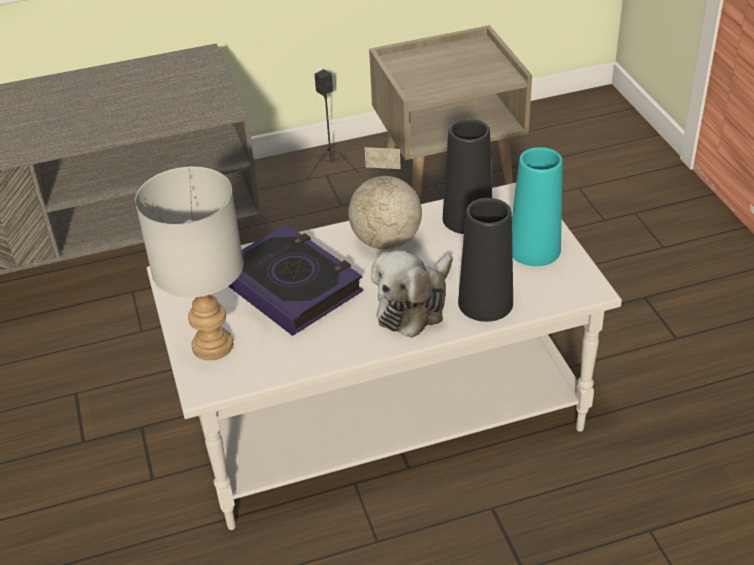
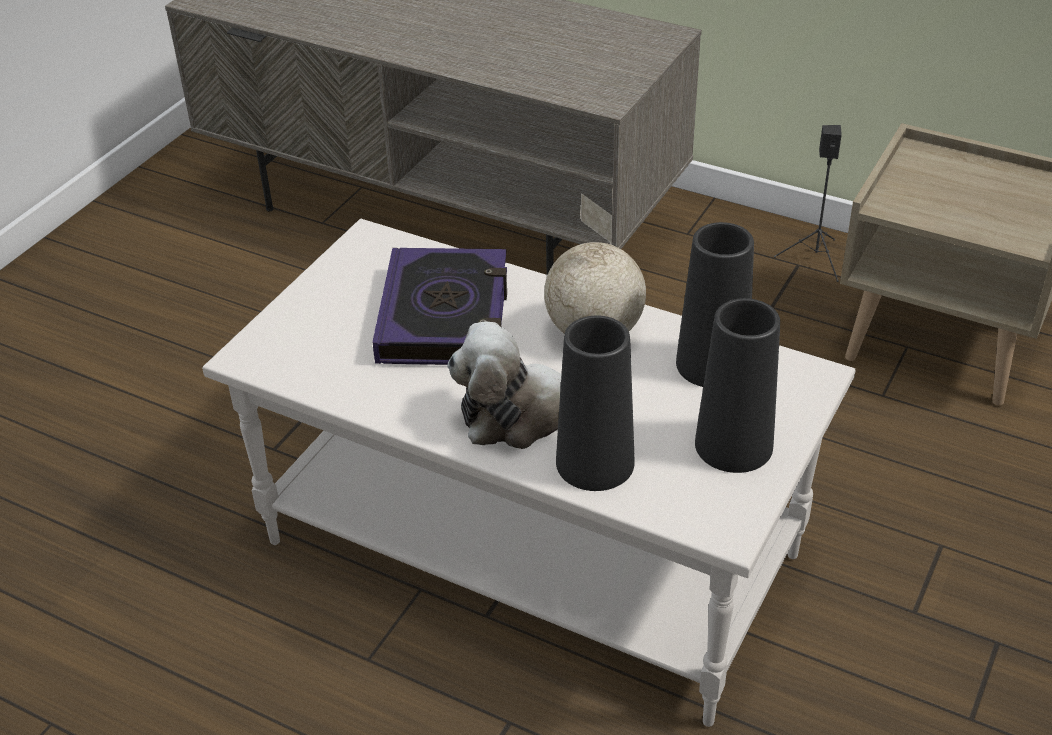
camera: 45 degrees right, 0 degrees up
grey table lamp [135,166,243,360] -> none
turquoise vase [512,147,563,266] -> black vase [695,298,780,473]

